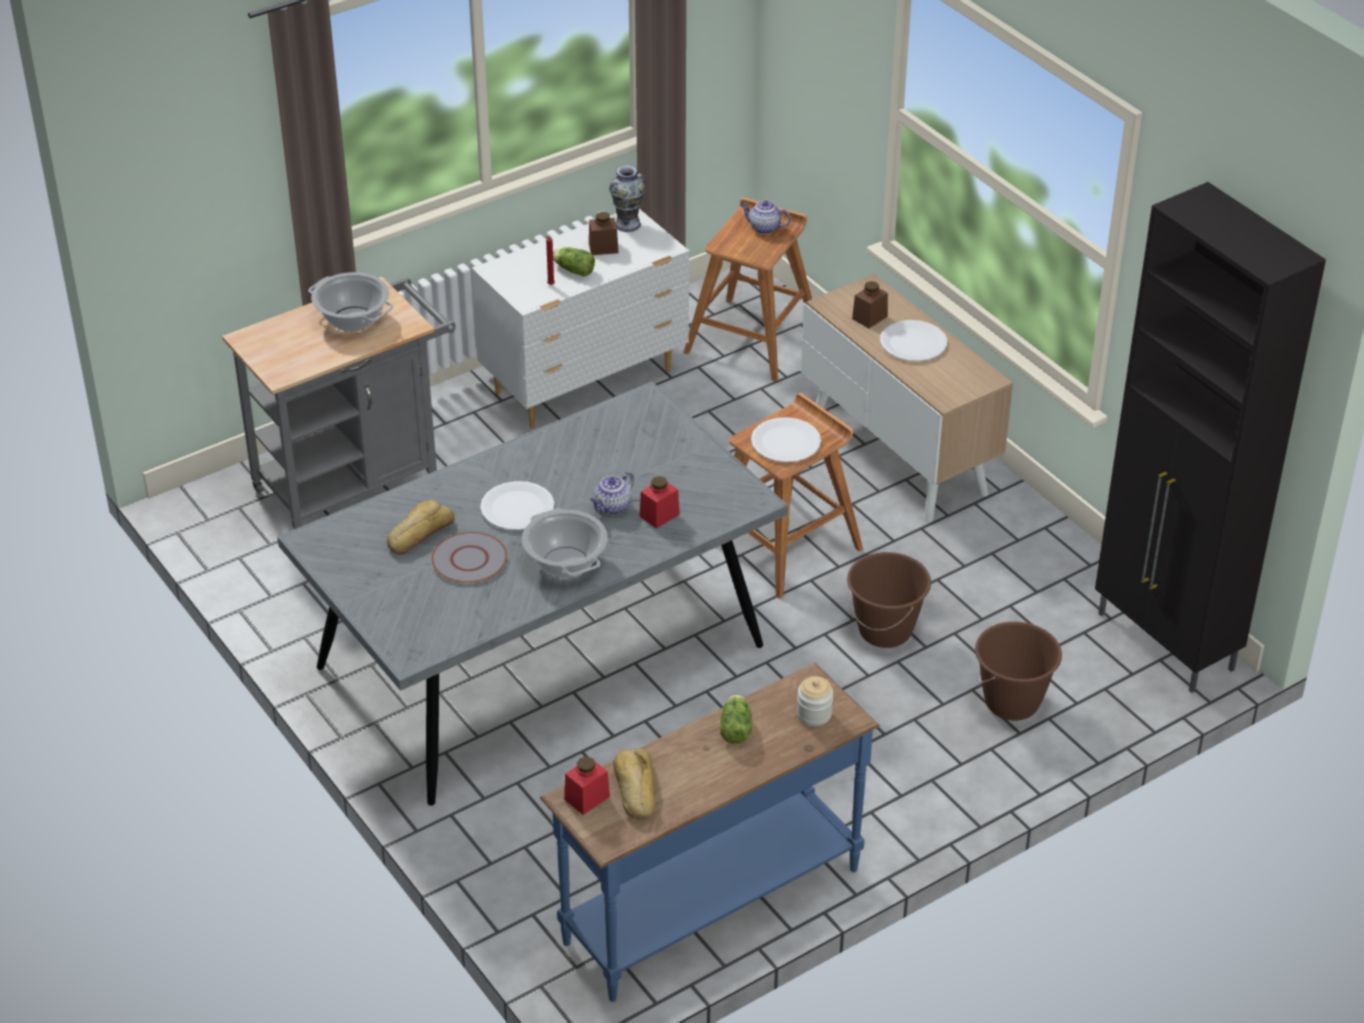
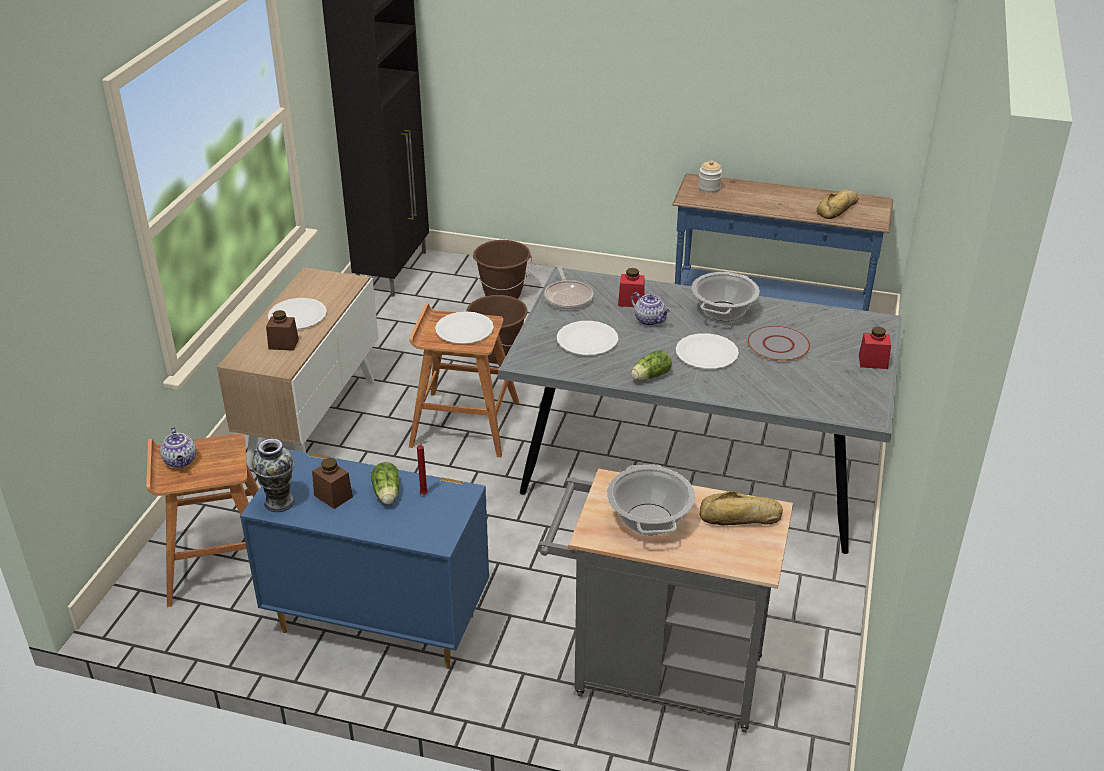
camera: 130 degrees left, 5 degrees down
bread [387,500,455,554] -> bread moved to [699,491,783,525]
white dresser [472,209,689,428] -> blue dresser [240,449,489,669]
red jar [564,756,610,815] -> red jar moved to [859,327,891,369]
teapot [590,472,634,515] -> teapot turned 45 degrees clockwise [631,292,670,326]
lettuce [720,694,752,744] -> lettuce moved to [631,350,672,380]
none -> frying pan [544,266,593,310]
none -> white plate [557,321,618,355]

